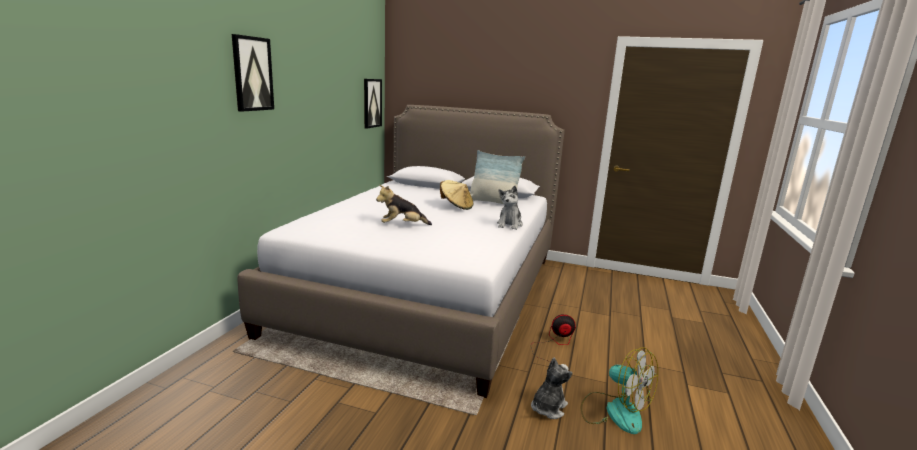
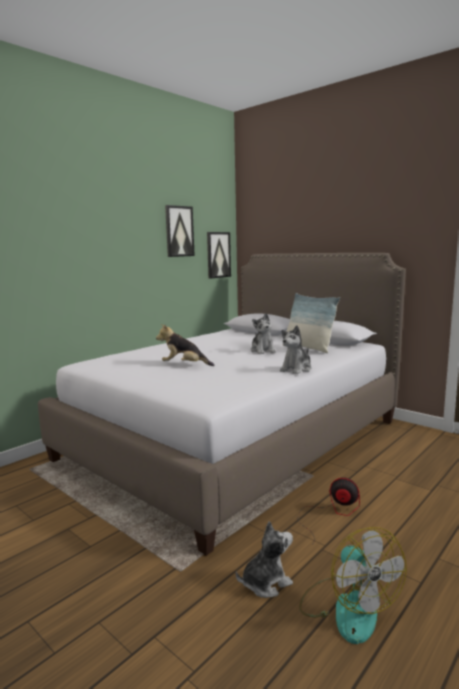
camera: 25 degrees right, 5 degrees down
picture [232,34,274,112] -> picture moved to [165,205,195,257]
beige hat [440,180,474,210] -> plush toy [251,313,276,354]

